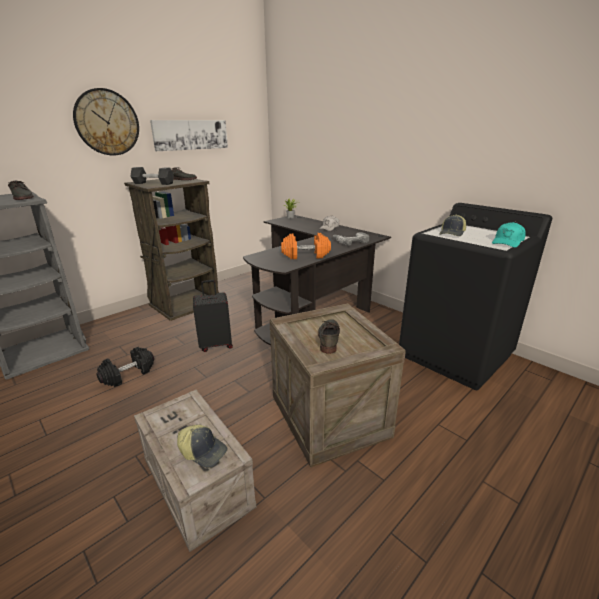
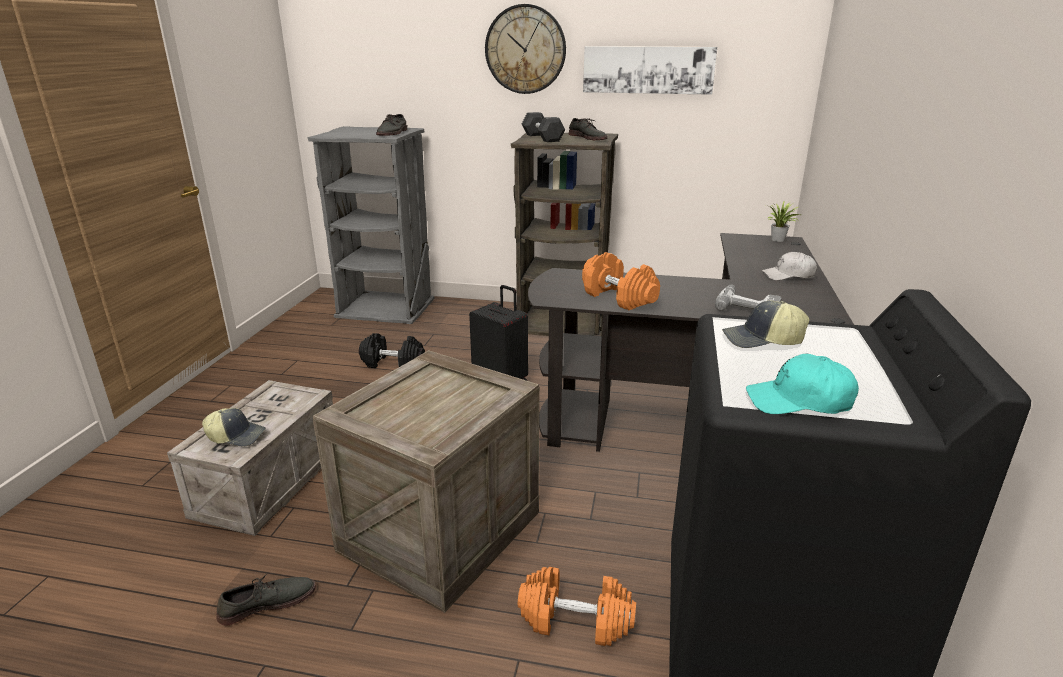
camera: 55 degrees right, 0 degrees up
cap [177,425,228,468] -> cap turned 75 degrees counterclockwise [202,408,266,447]
grey shoe [318,319,340,354] -> grey shoe moved to [216,573,316,626]
none -> orange dumbbell [518,567,636,646]

